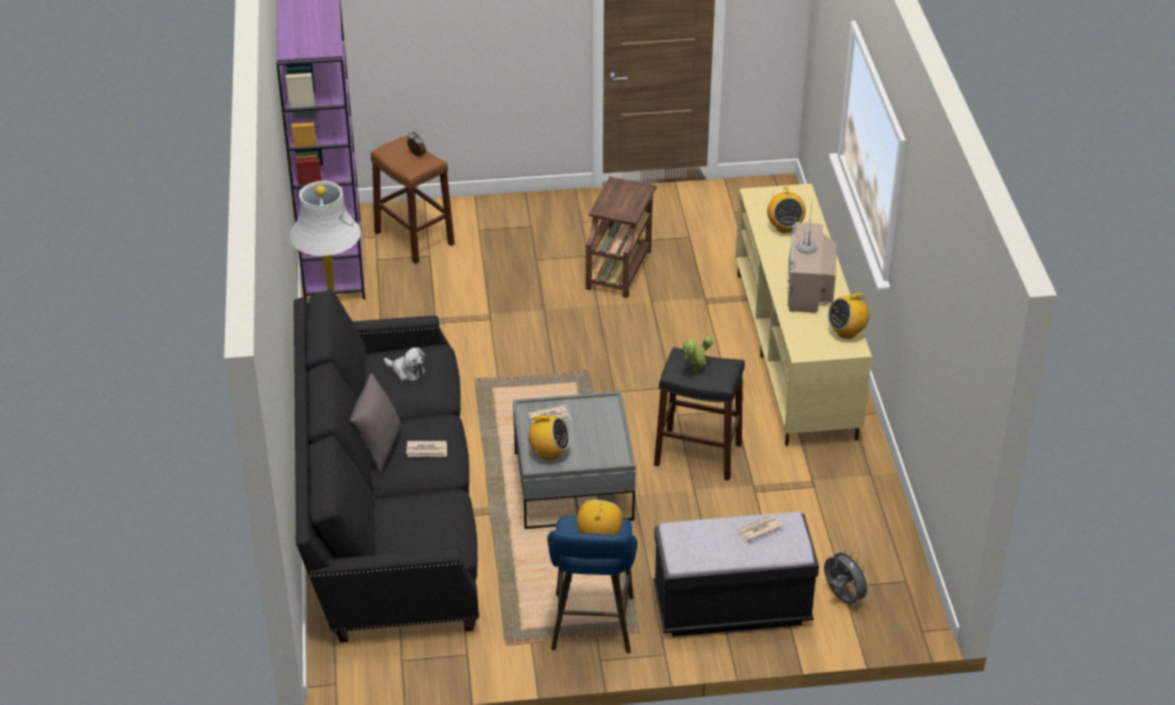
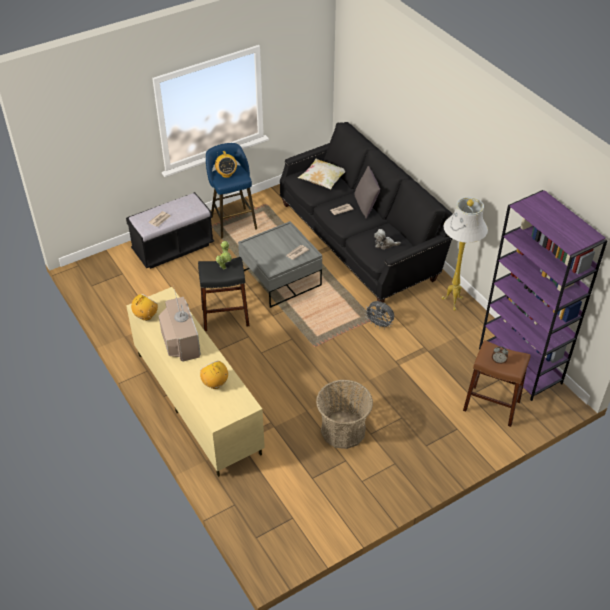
camera: 155 degrees right, 5 degrees up
radio [526,415,570,460] -> none
brown side table [586,177,657,298] -> basket [316,380,373,449]
grey fan [824,549,871,604] -> grey fan moved to [364,301,394,329]
none -> pillow [298,159,345,189]

